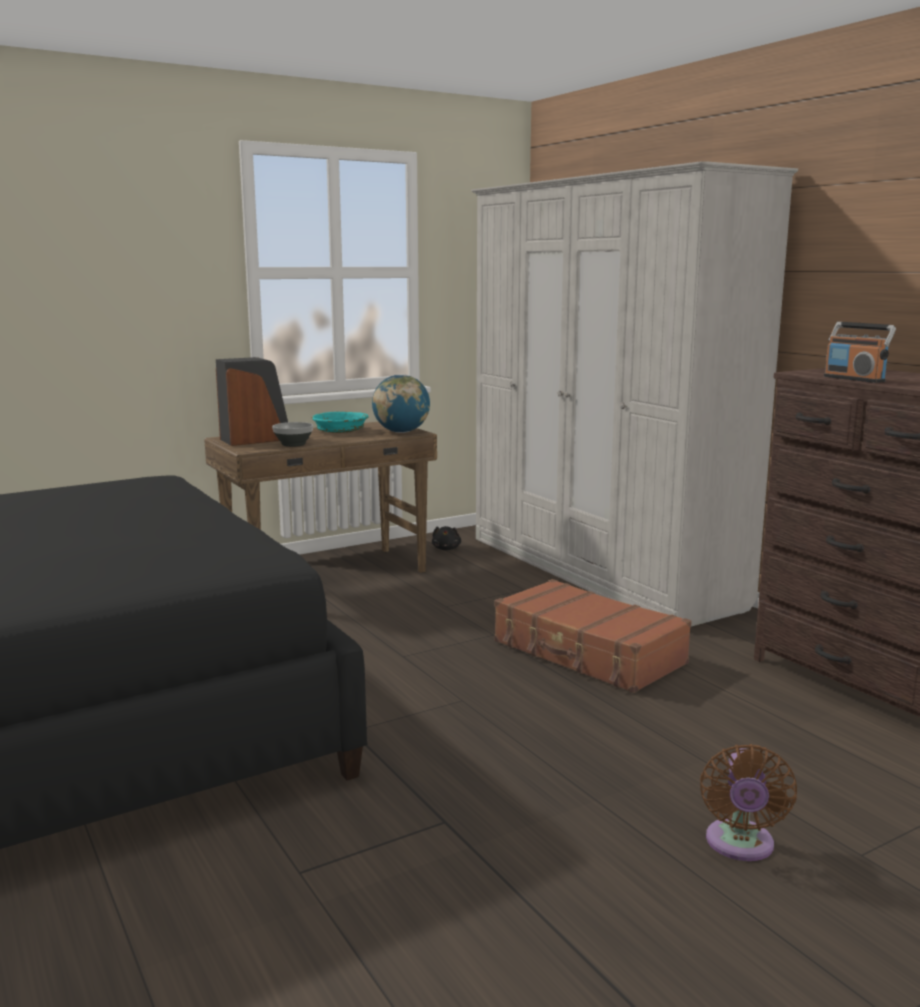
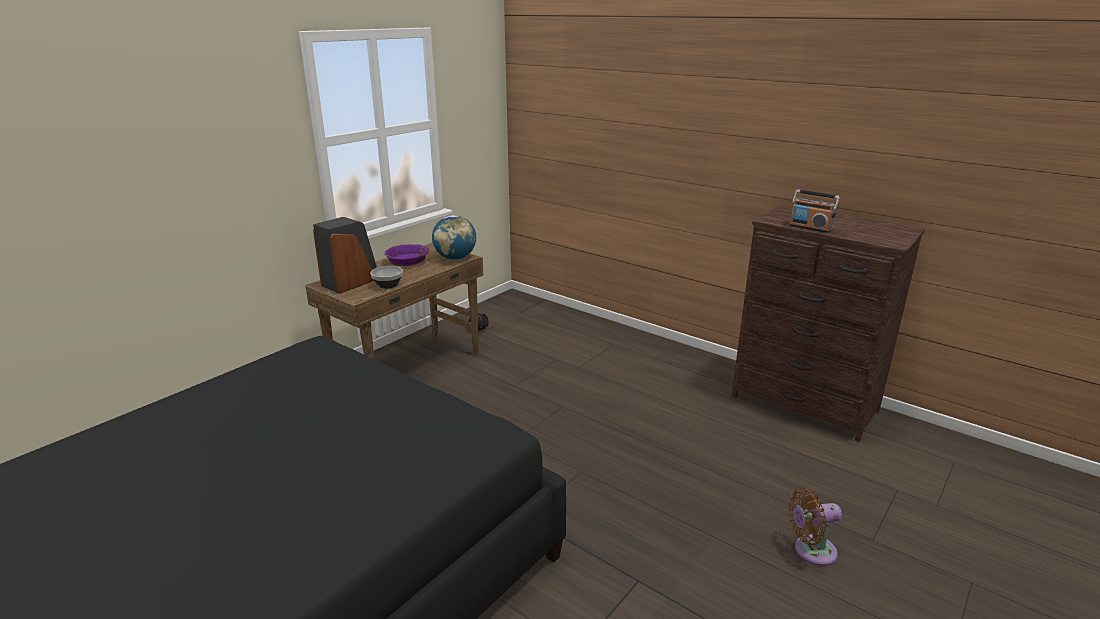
camera: 20 degrees left, 10 degrees up
turquoise bowl [311,411,369,433] -> purple bowl [385,244,429,266]
white wardrobe [471,161,798,626] -> none
brown suitcase [494,579,691,693] -> none
brown fan [700,744,797,861] -> brown fan turned 90 degrees clockwise [788,487,842,566]

